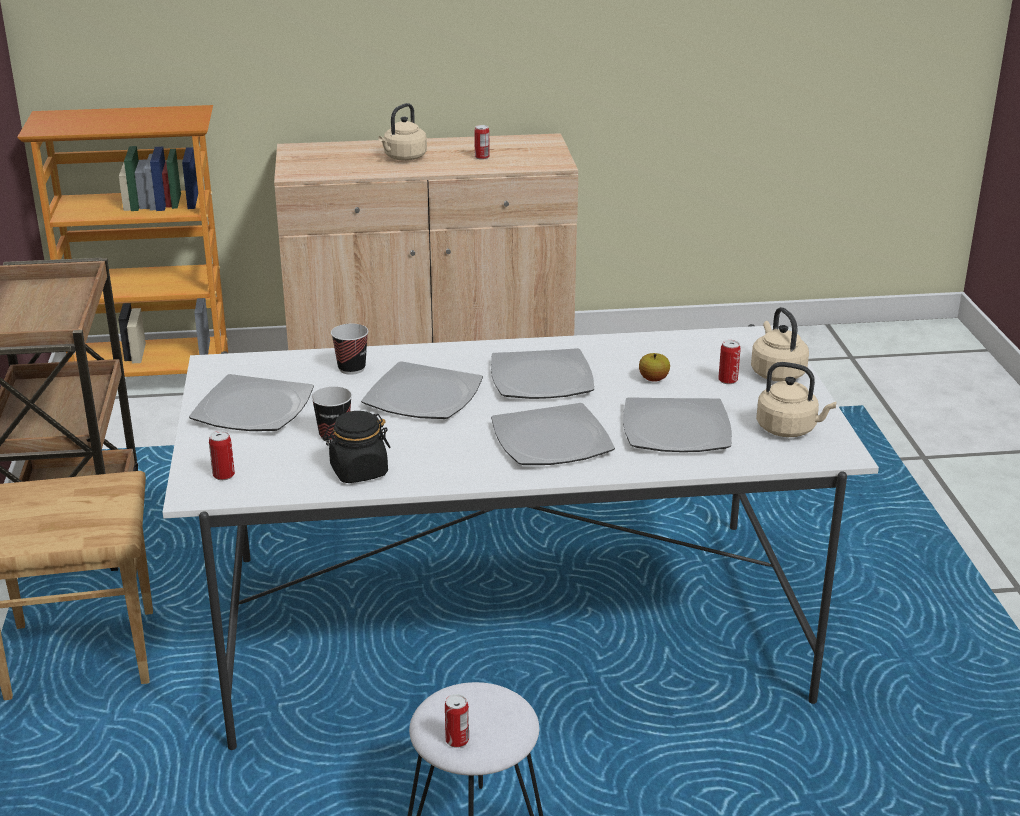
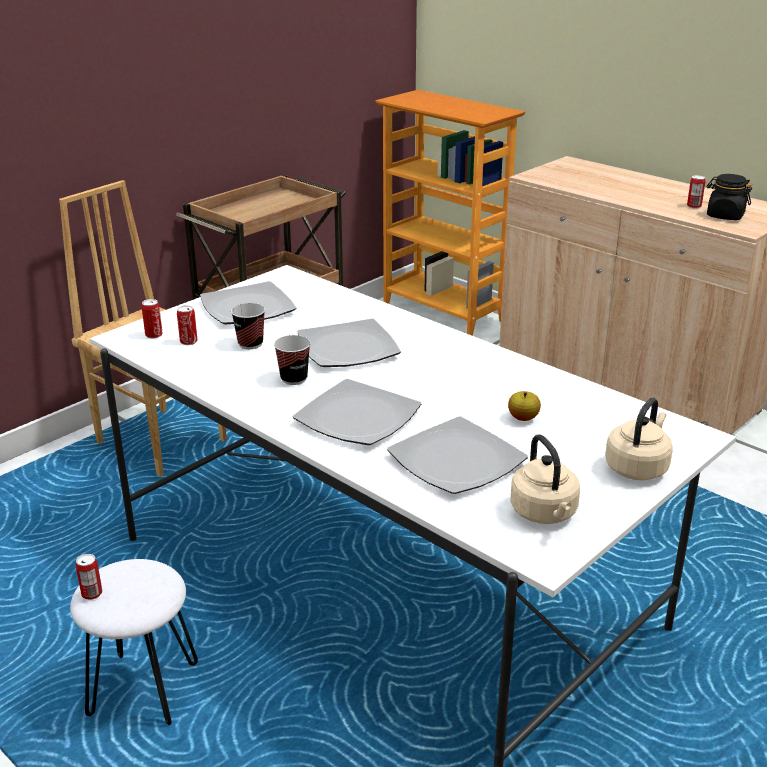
camera: 50 degrees right, 0 degrees up
black jar [323,411,390,483] -> black jar moved to [706,174,752,220]
cup [331,324,368,375] -> cup moved to [274,335,311,385]
beige kettle [378,103,427,161] -> none
plate [491,348,594,399] -> none
can [718,340,741,384] -> can moved to [177,305,198,345]

